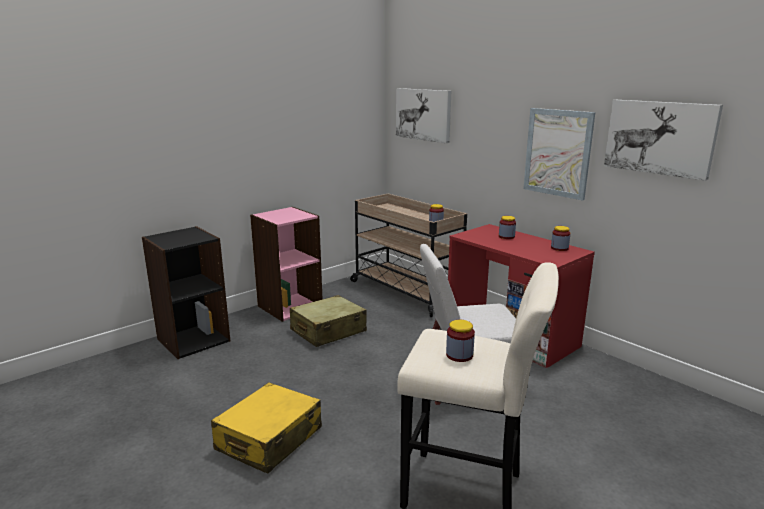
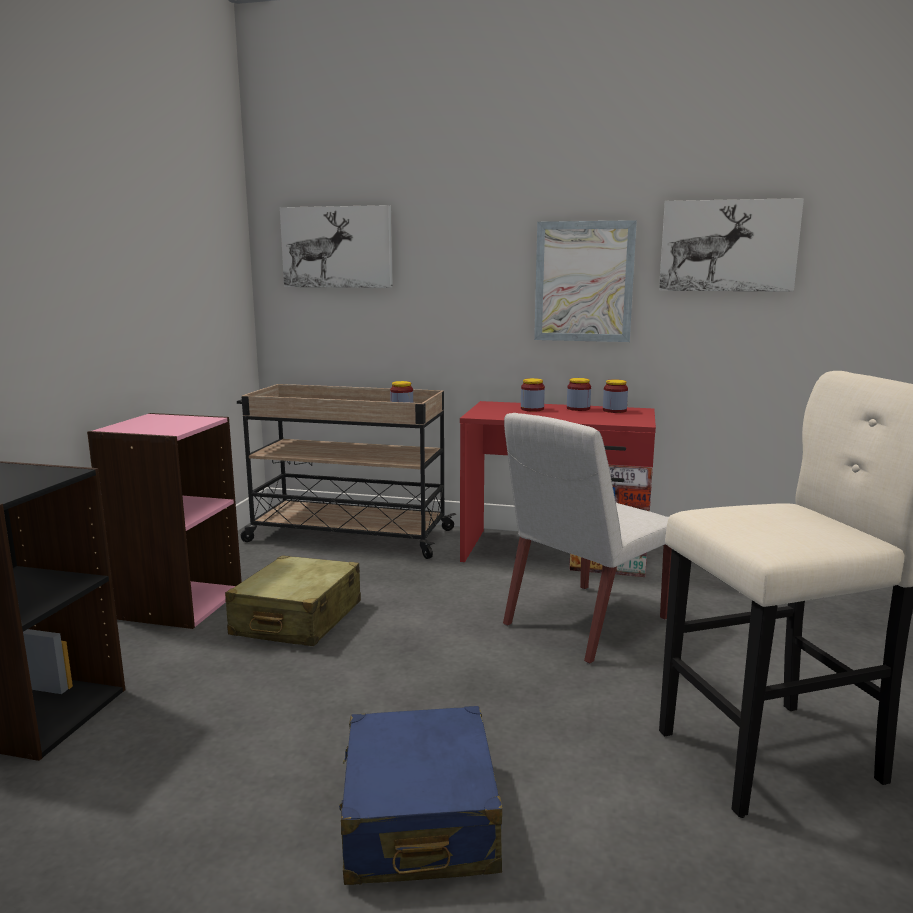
camera: 35 degrees left, 5 degrees down
yellow suitcase [211,382,322,473] -> blue suitcase [339,706,502,885]
jar [446,320,475,362] -> jar moved to [567,378,591,411]

